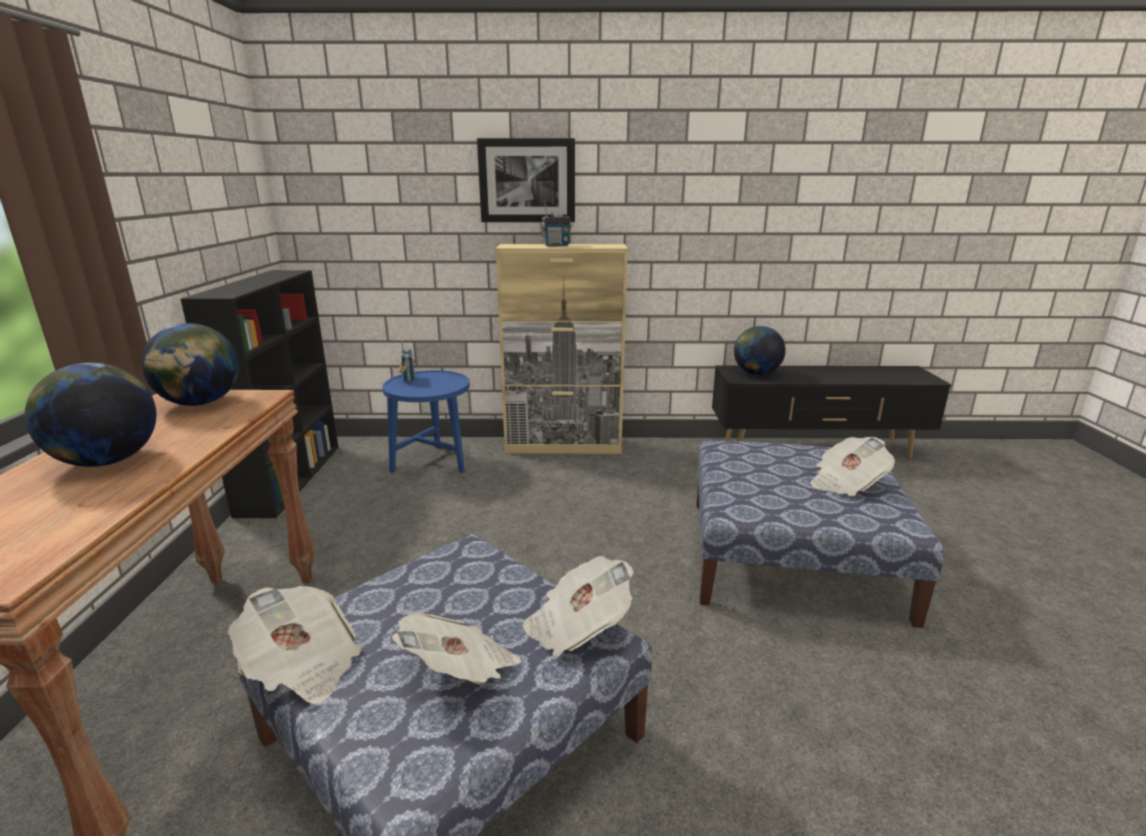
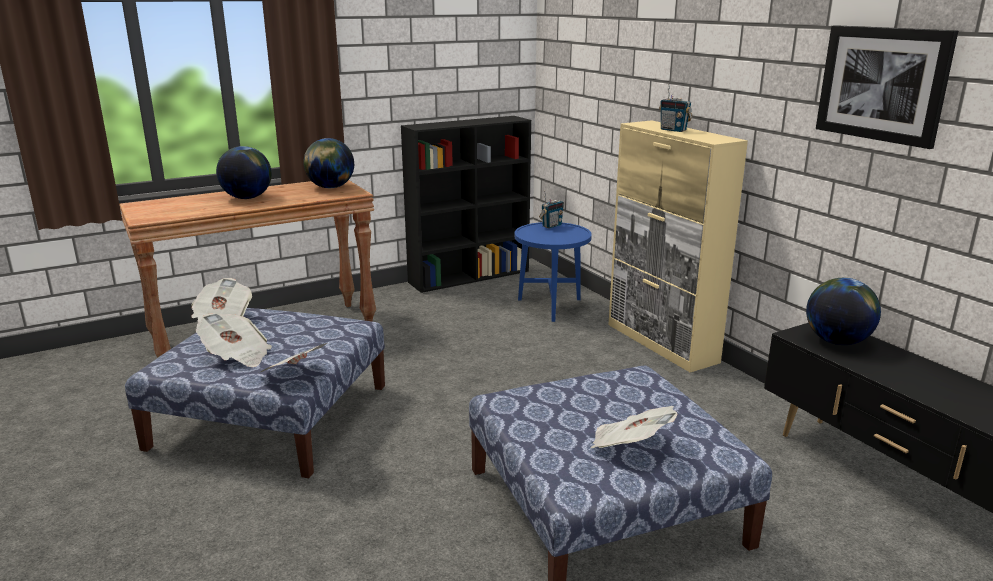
camera: 60 degrees right, 0 degrees up
picture [477,138,575,222] -> picture moved to [816,25,958,149]

